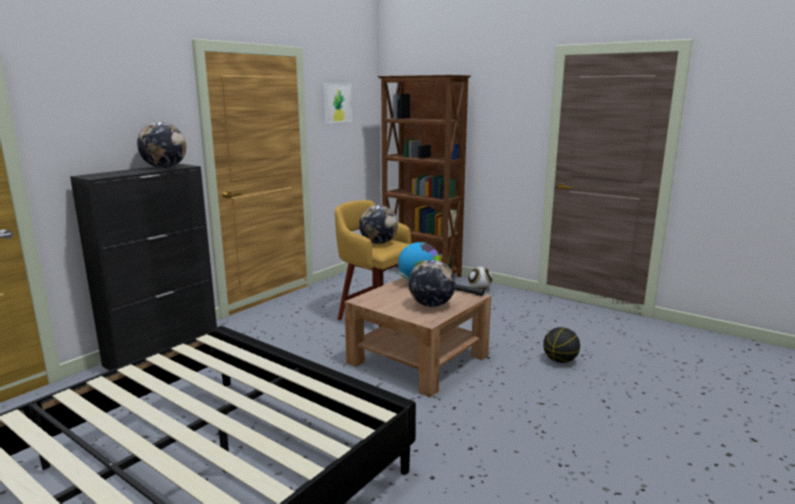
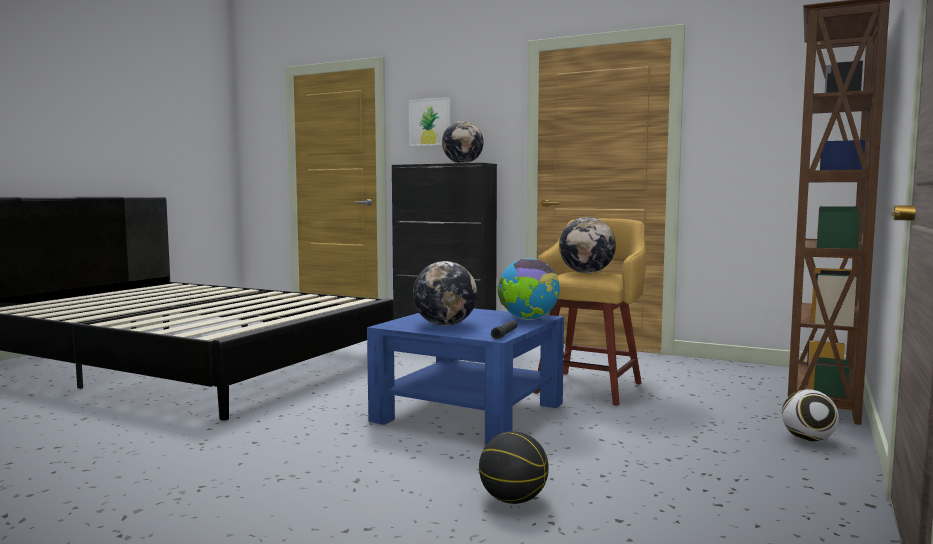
camera: 80 degrees right, 10 degrees down
picture [323,83,352,123] -> picture moved to [409,97,451,147]
brown coffee table [345,277,491,397] -> blue coffee table [367,308,564,445]

